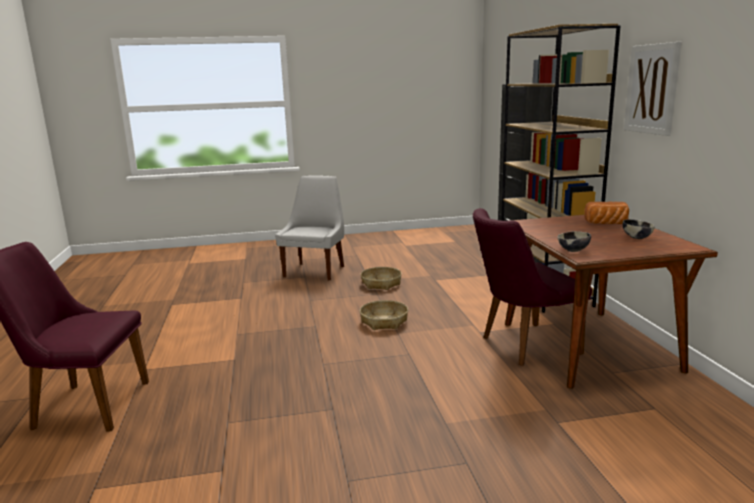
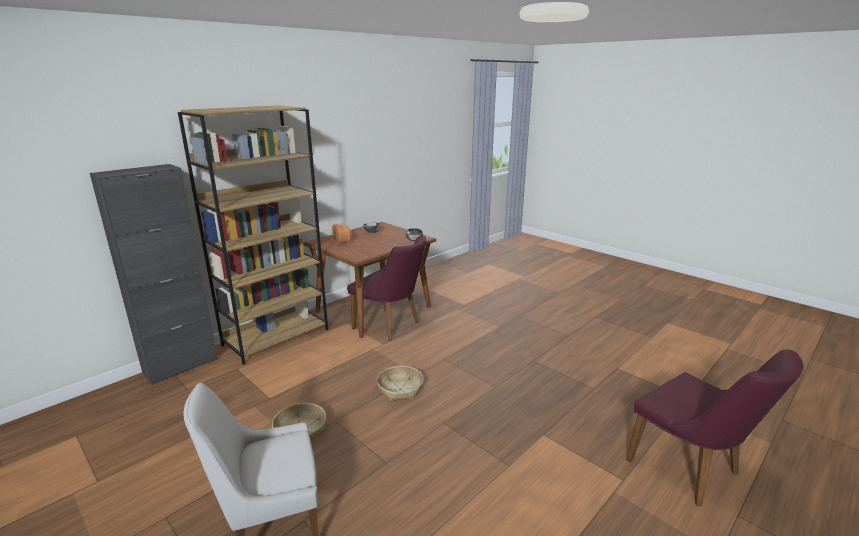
camera: 125 degrees left, 5 degrees up
picture [624,42,682,136] -> none

